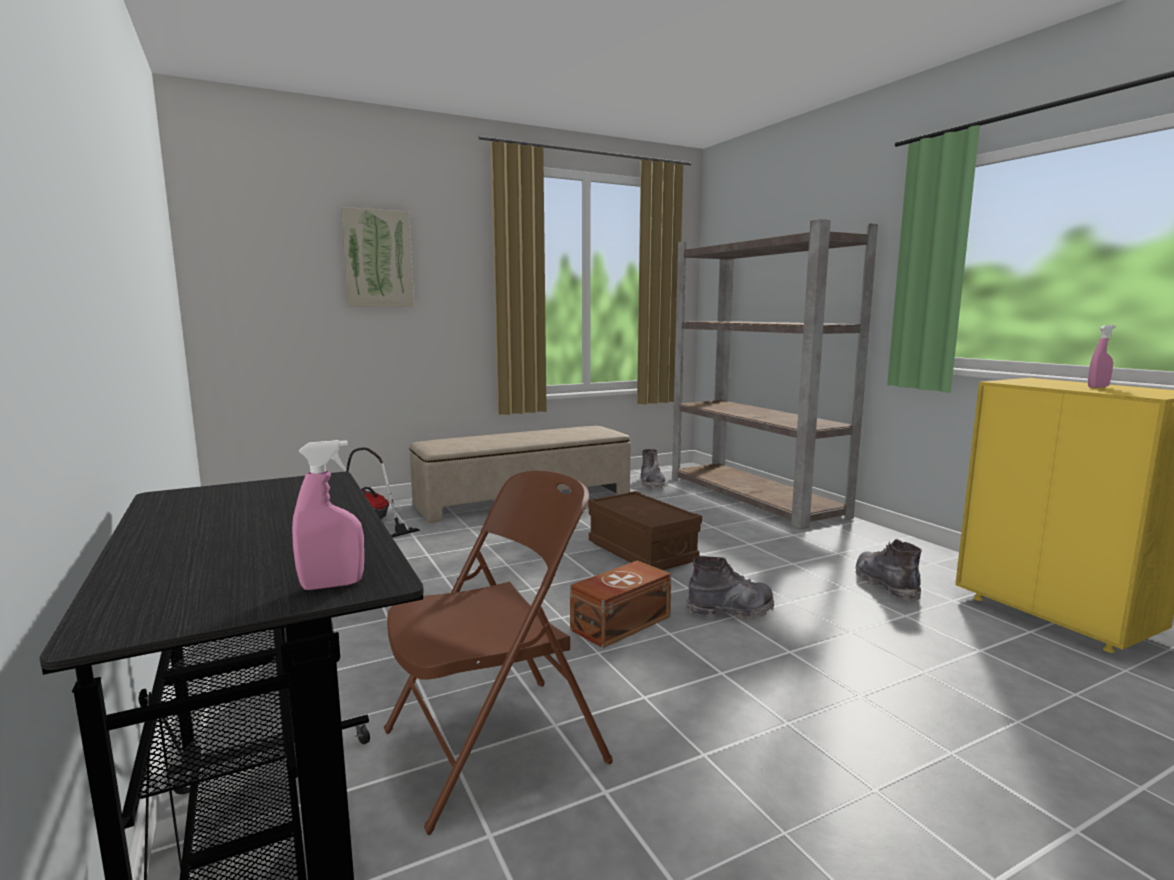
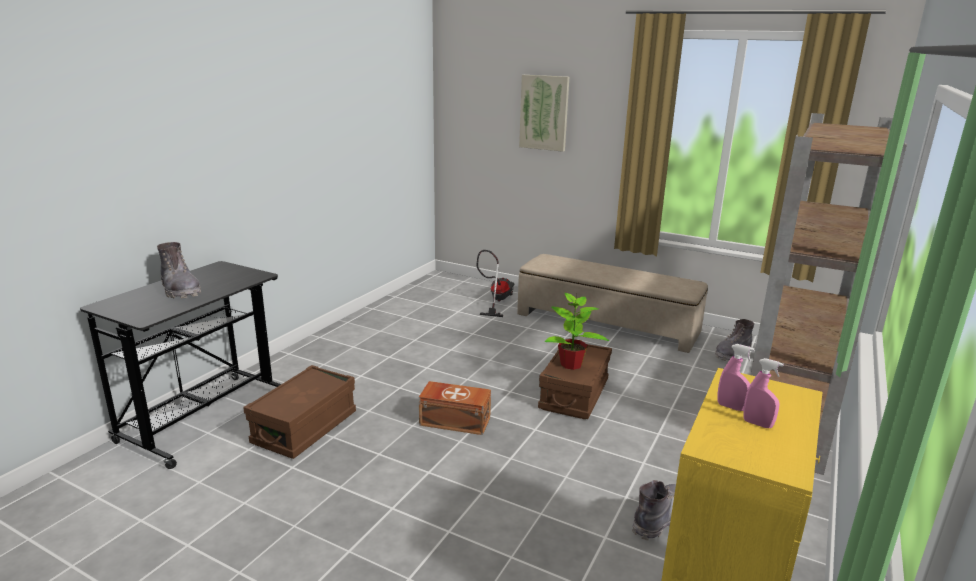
camera: 55 degrees right, 10 degrees up
pink spray bottle [292,440,364,590] -> pink spray bottle moved to [718,344,755,411]
brown chair [384,470,612,835] -> brown storage box [243,365,356,459]
grey boot [686,556,774,619] -> grey boot moved to [157,242,201,298]
none -> potted plant [545,293,609,370]

